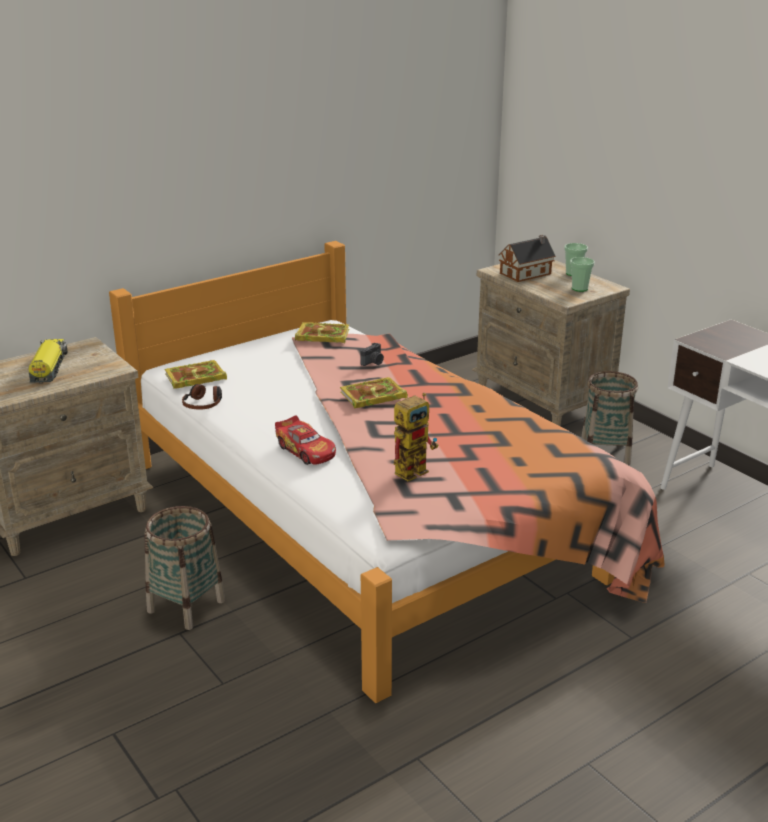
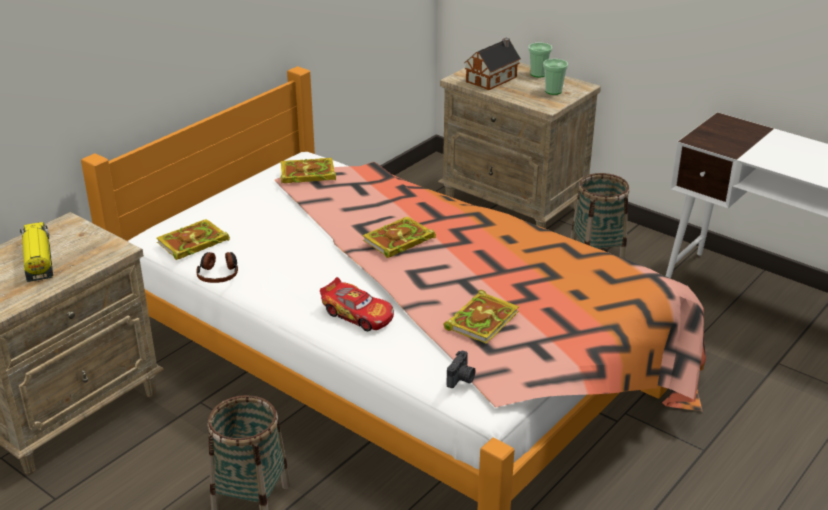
camera: 15 degrees left, 5 degrees up
camera [361,343,384,366] -> camera moved to [446,351,475,388]
toy robot [394,393,438,481] -> book [444,290,519,344]

